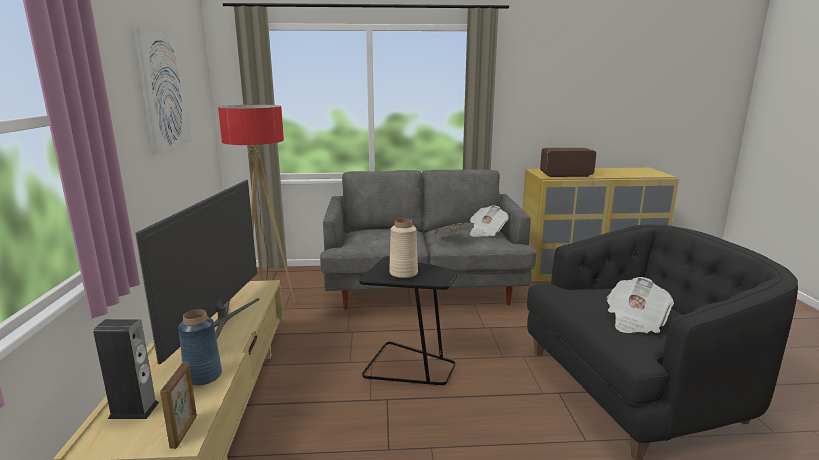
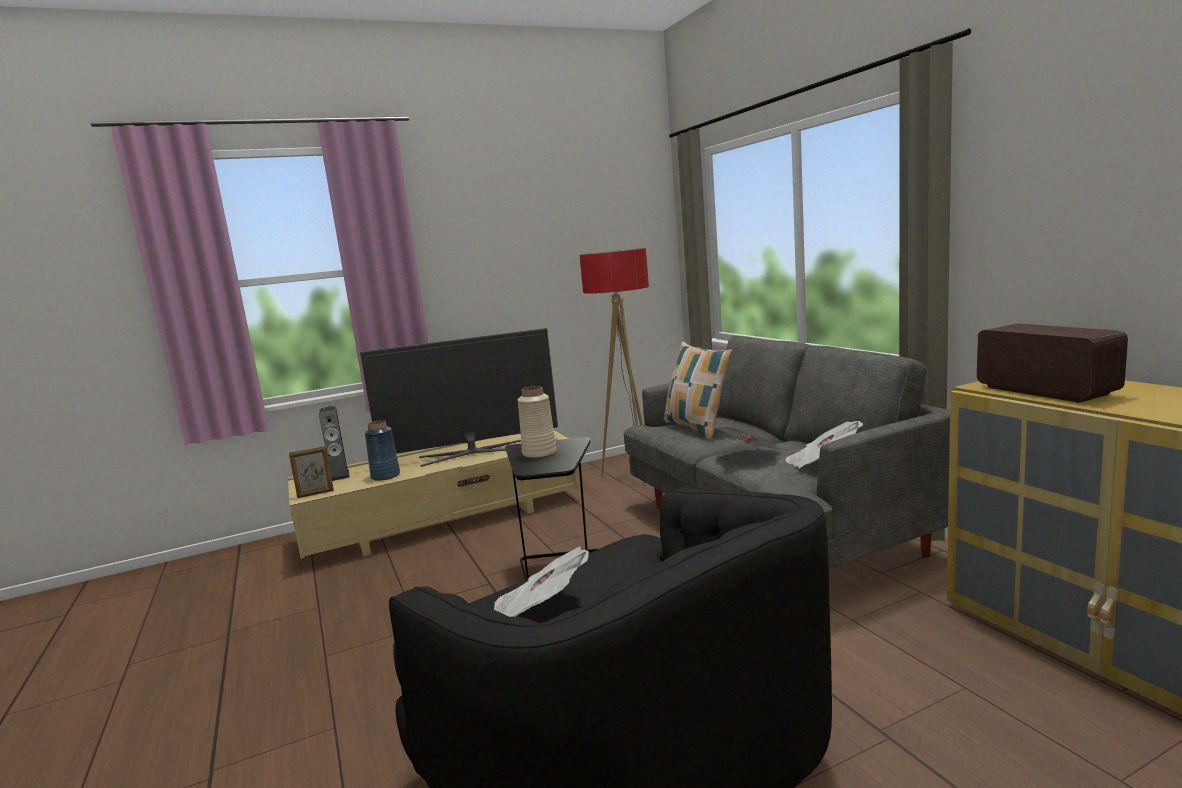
camera: 70 degrees right, 5 degrees down
picture [133,28,192,154] -> none
none -> pillow [663,342,733,440]

